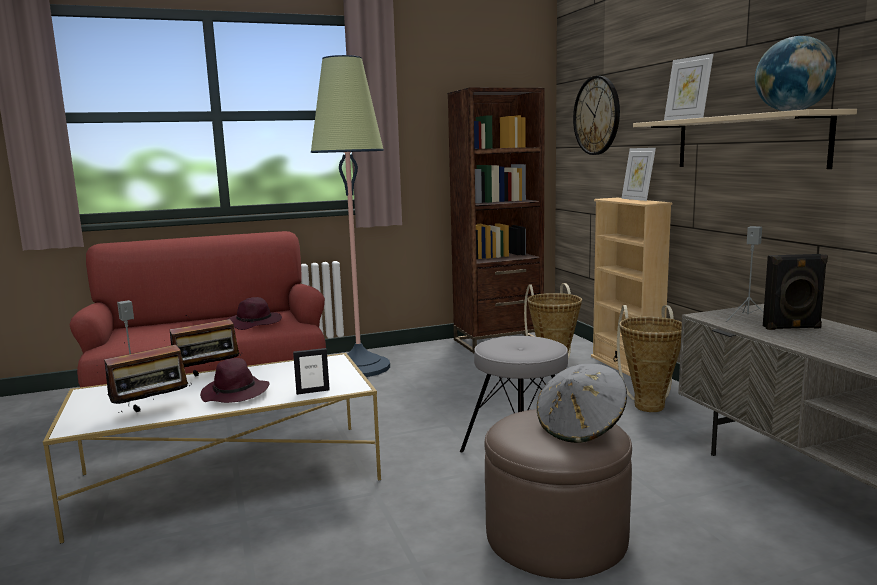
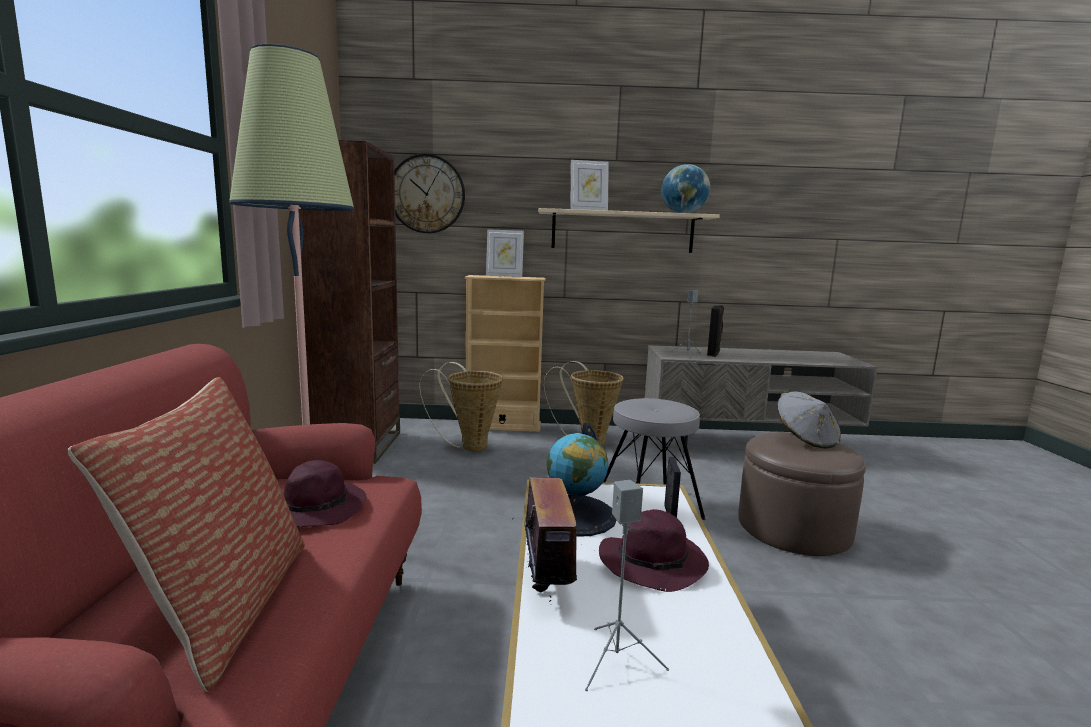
camera: 70 degrees left, 0 degrees up
radio [104,342,192,413] -> none
none -> pillow [68,377,305,692]
none -> globe [547,423,617,537]

